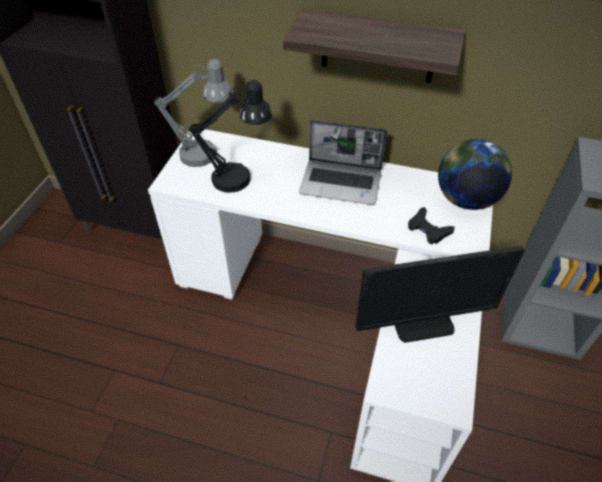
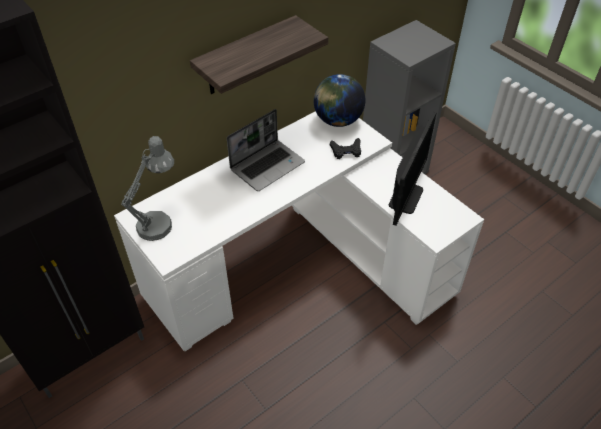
camera: 55 degrees left, 0 degrees up
black table lamp [189,80,272,193] -> none

